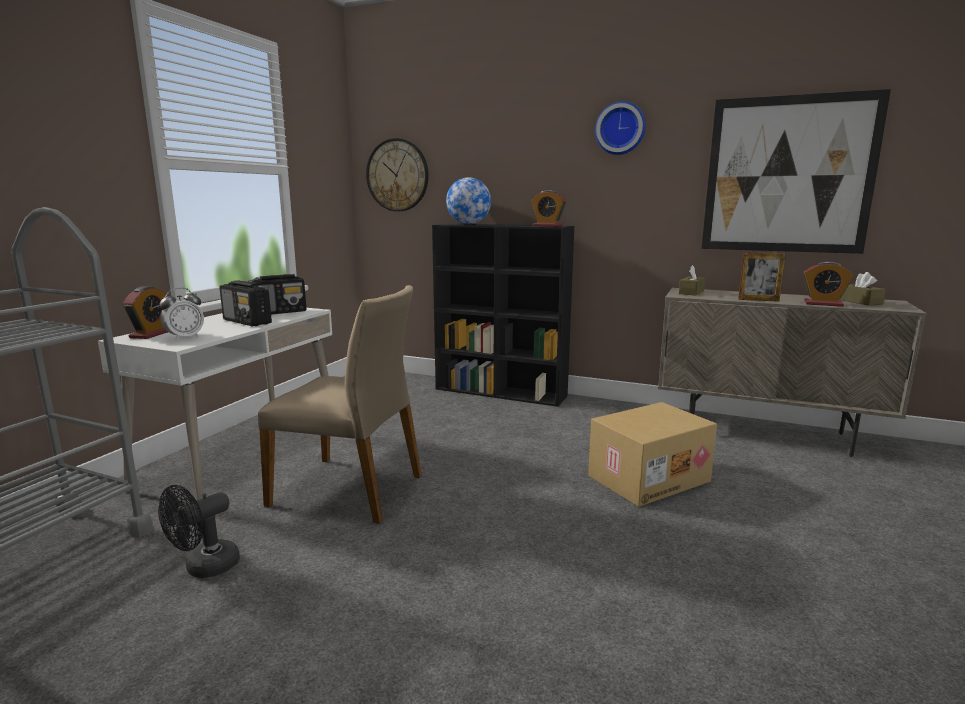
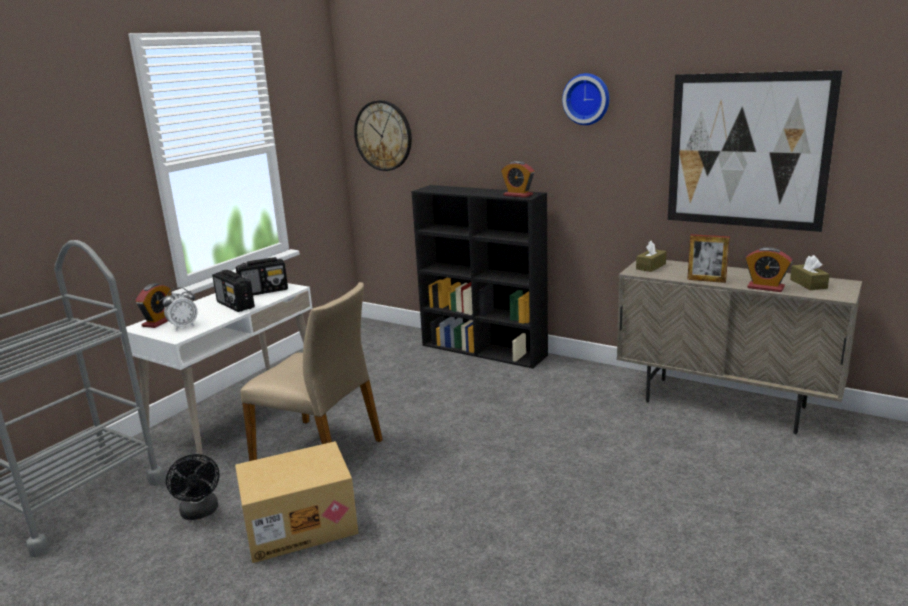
camera: 10 degrees right, 5 degrees up
black fan [158,485,240,578] -> black fan turned 75 degrees counterclockwise [166,454,220,520]
globe [446,177,491,224] -> none
cardboard box [588,402,717,507] -> cardboard box moved to [235,441,358,563]

